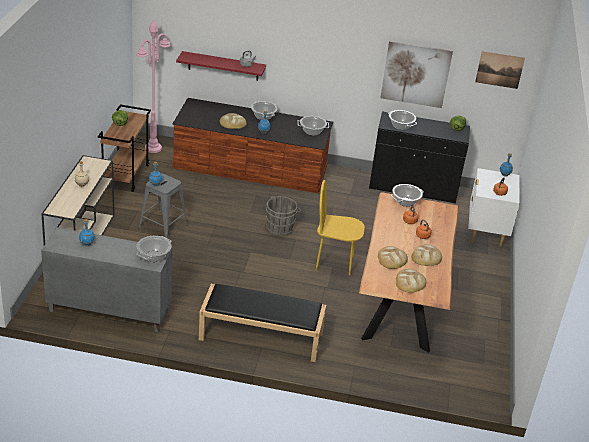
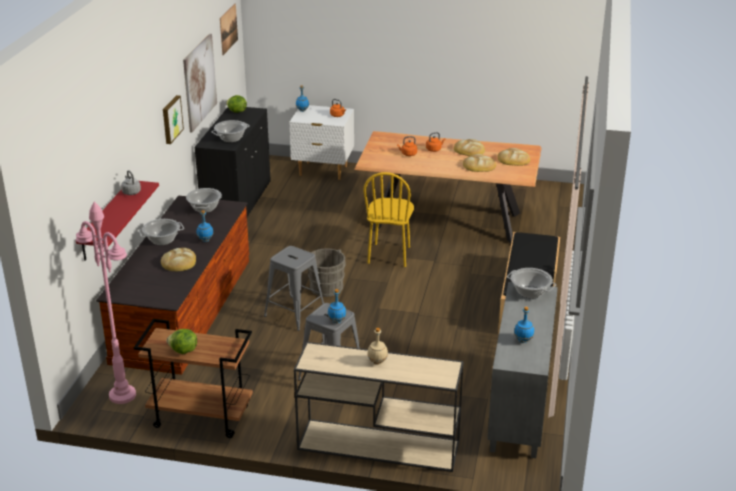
camera: 85 degrees left, 5 degrees down
cooking pot [391,184,424,207] -> none
none -> picture [163,95,184,144]
none -> grey stool [264,246,324,331]

